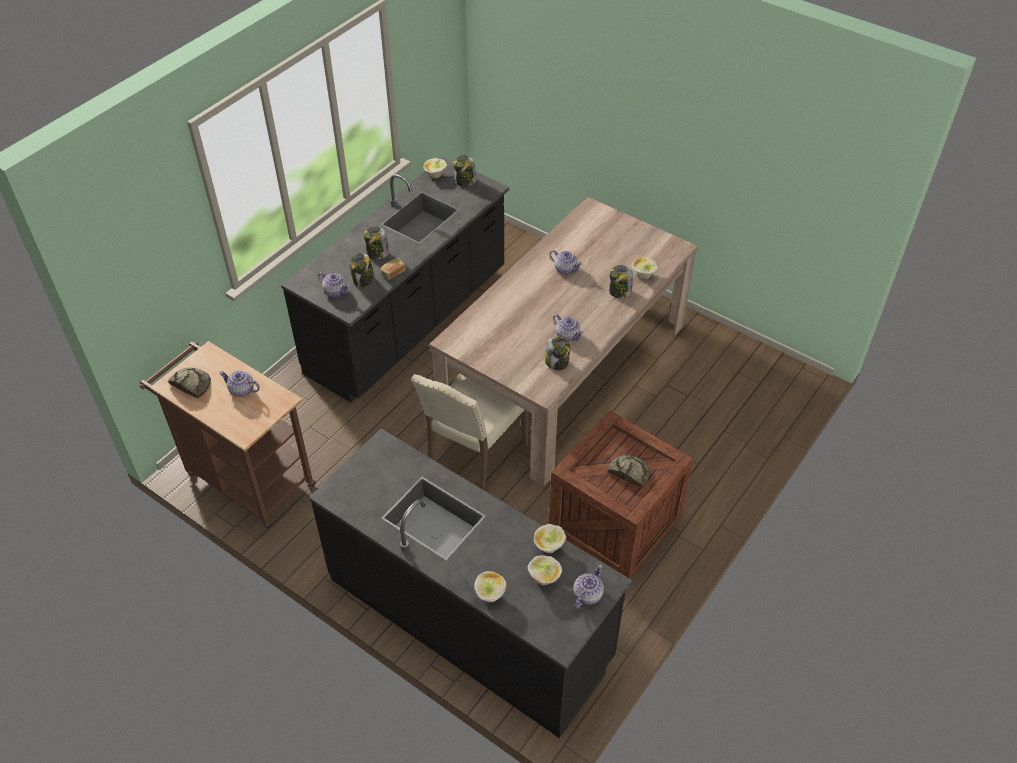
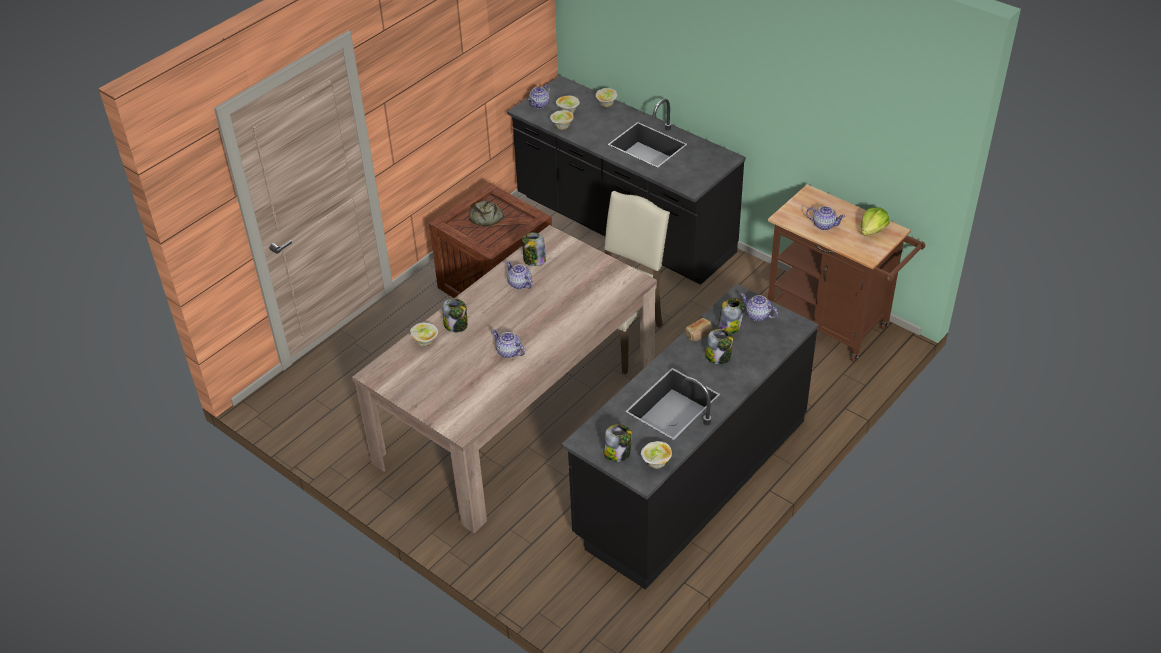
camera: 175 degrees left, 5 degrees down
bread [168,368,211,398] -> lettuce [861,207,890,236]

